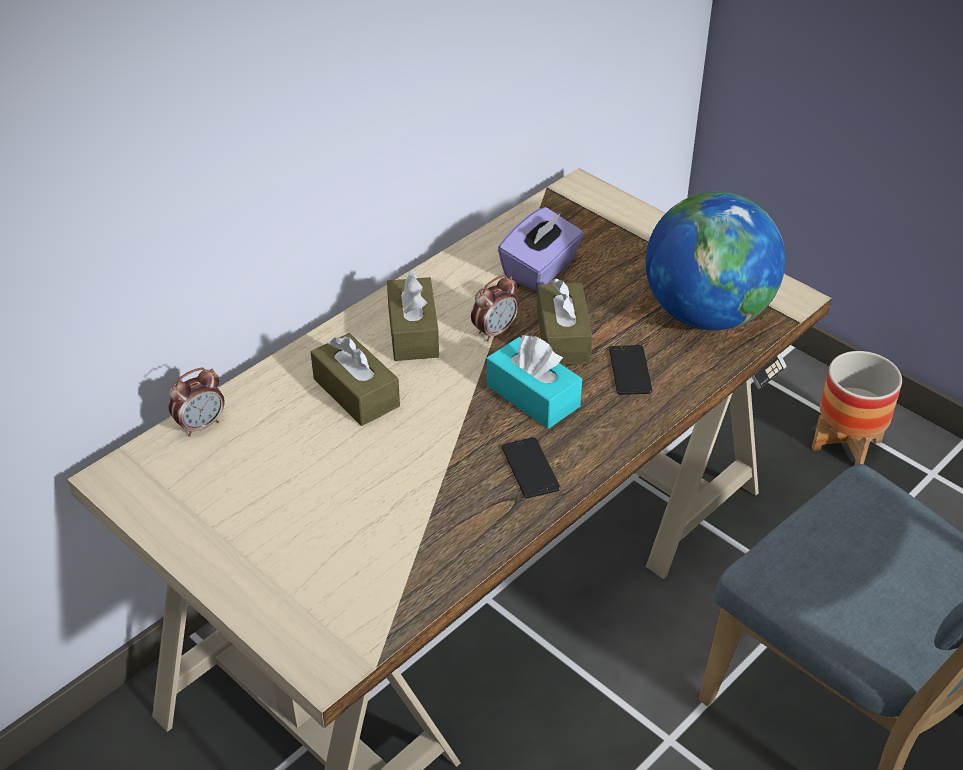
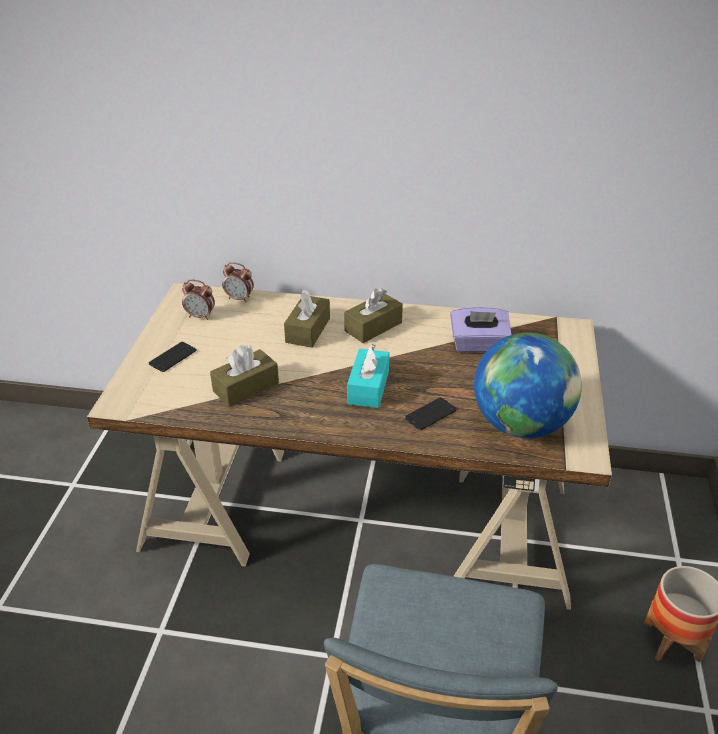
camera: 55 degrees right, 5 degrees down
alarm clock [471,275,519,342] -> alarm clock moved to [182,280,215,320]
phone [502,437,560,498] -> phone moved to [149,342,197,372]
brown tissue box [537,278,593,365] -> brown tissue box moved to [210,345,279,407]

